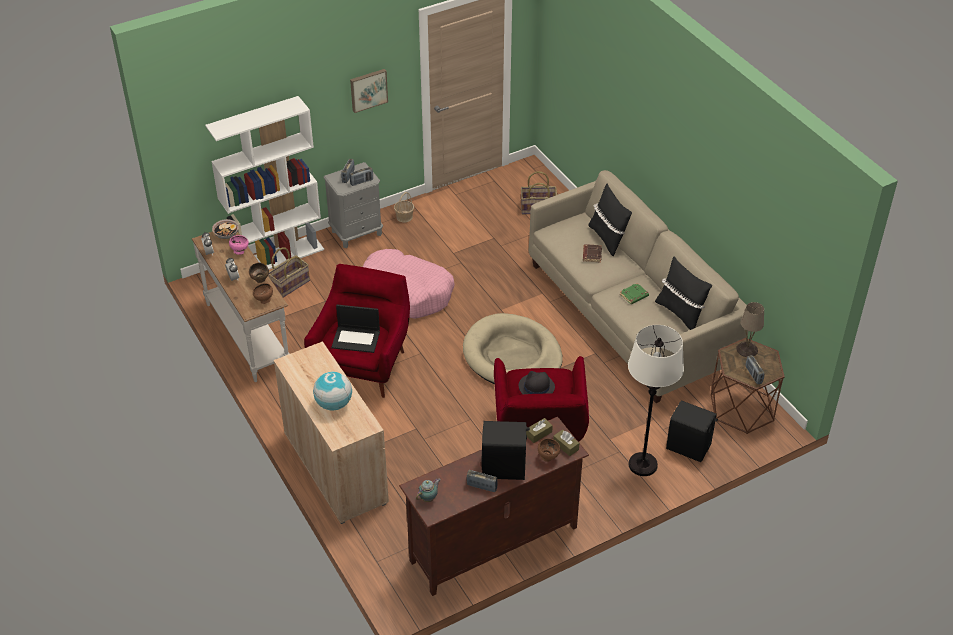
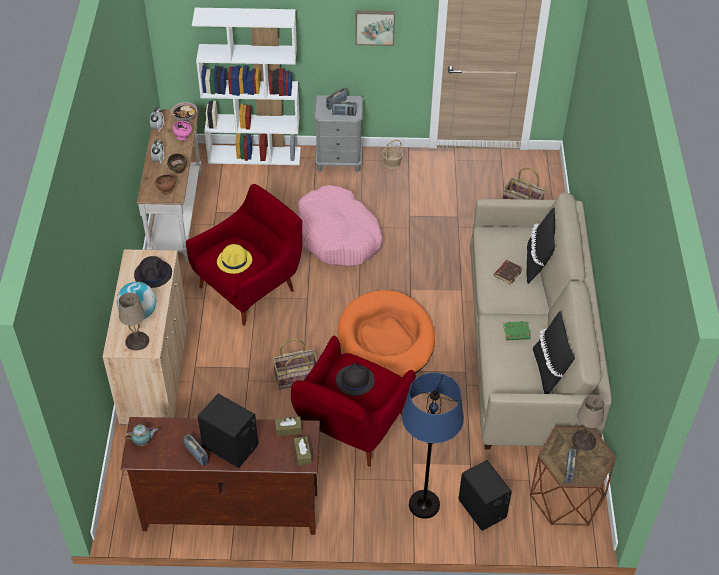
camera: 30 degrees right, 5 degrees up
basket [268,247,310,297] -> basket moved to [273,338,318,390]
laptop [331,305,380,353] -> yellow hat [217,244,252,274]
beige dog bed [463,313,563,384] -> orange dog bed [338,290,435,377]
brown bowl [538,438,560,462] -> none
white floor lamp [628,325,684,476] -> blue floor lamp [402,373,464,519]
none -> beige table lamp [119,292,149,351]
none -> black hat [134,256,172,288]

